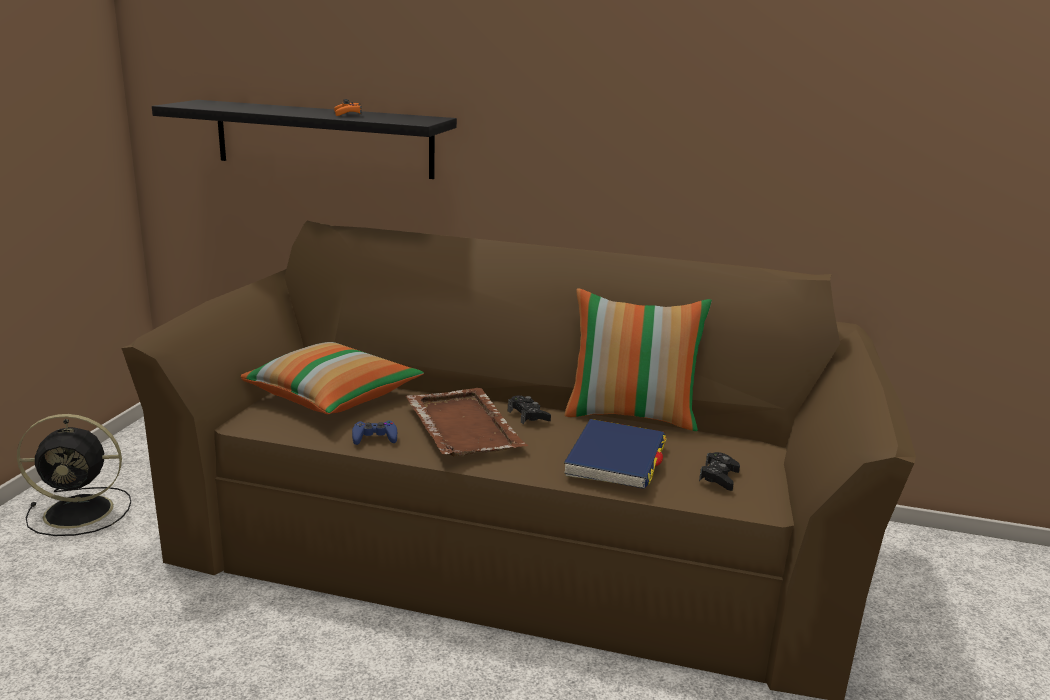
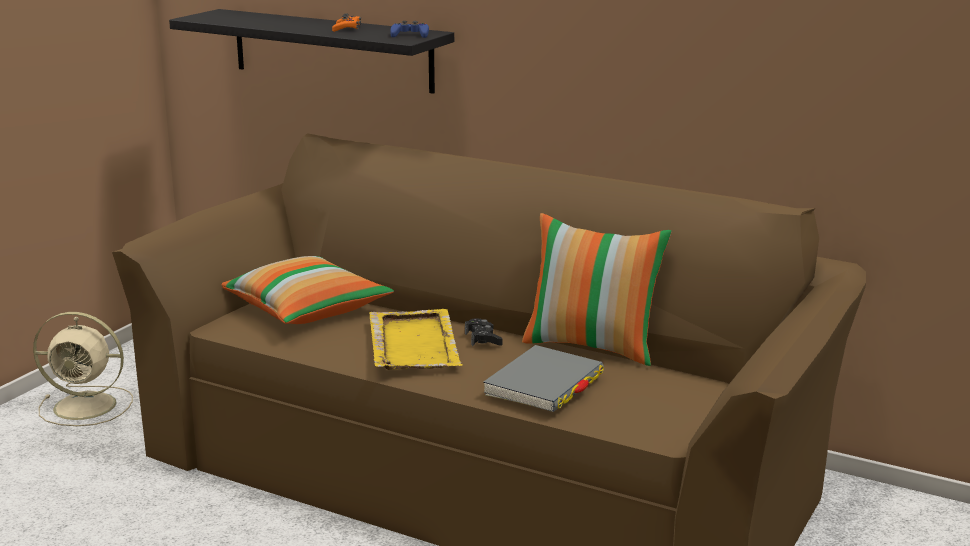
camera: 15 degrees right, 0 degrees up
black fan [17,414,131,536] -> beige fan [33,312,133,426]
blue game controller [352,420,397,445] -> blue game controller moved to [390,21,429,38]
brown tray [406,388,528,456] -> yellow tray [369,309,463,370]
blue book [564,419,666,489] -> grey book [483,345,604,412]
black game controller [699,452,740,491] -> none

